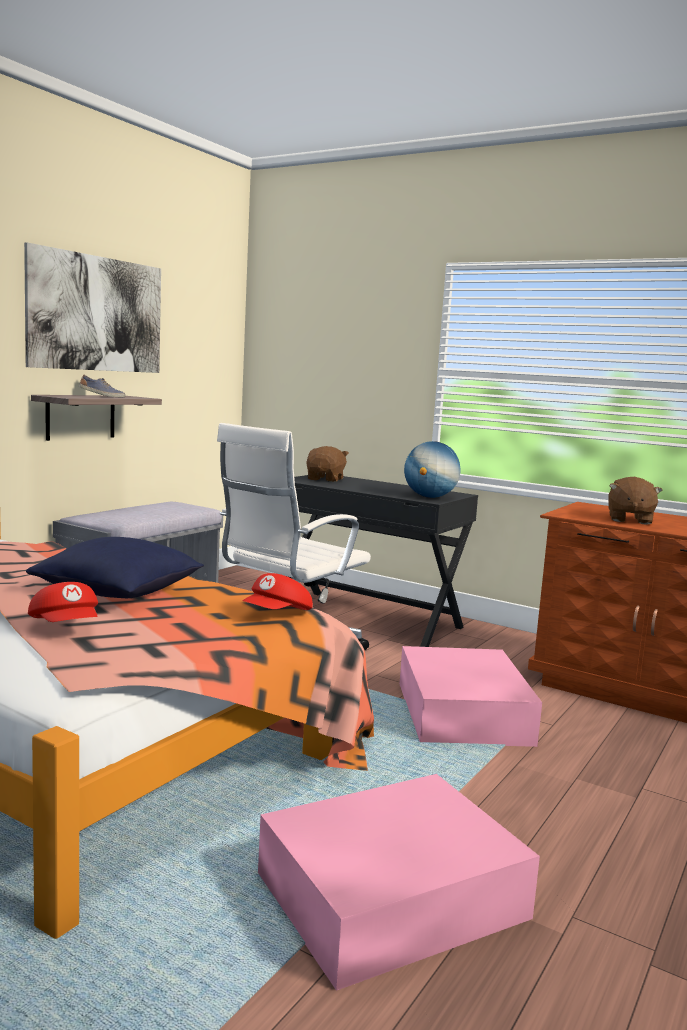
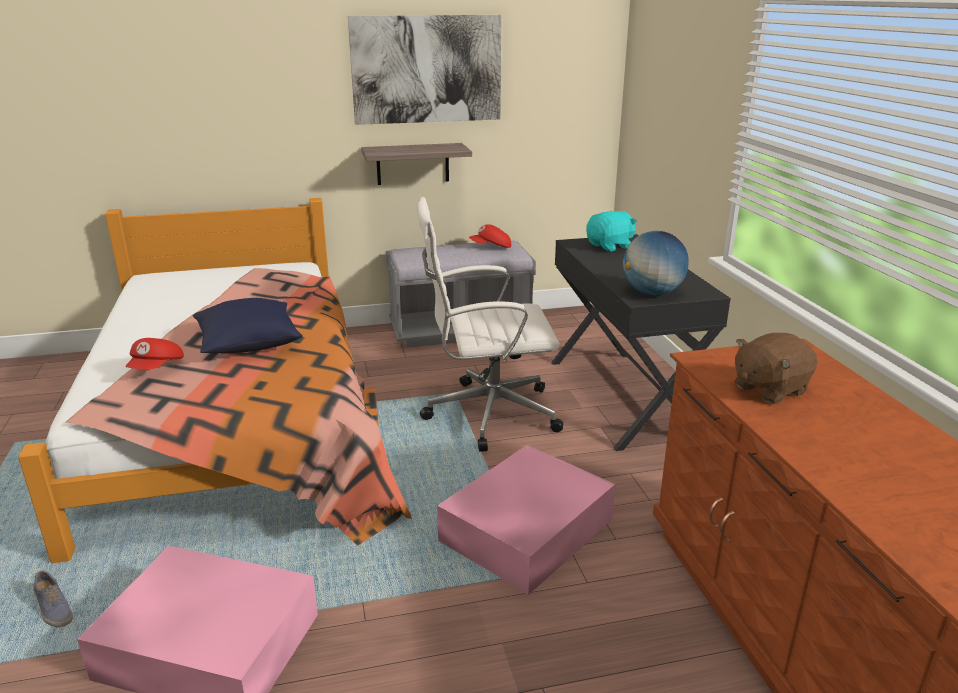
camera: 45 degrees right, 15 degrees up
shoe [79,375,126,397] -> shoe moved to [33,571,73,627]
red cap [242,573,313,610] -> red cap moved to [469,224,511,248]
brown plush toy [306,446,349,482] -> turquoise plush toy [586,211,637,252]

